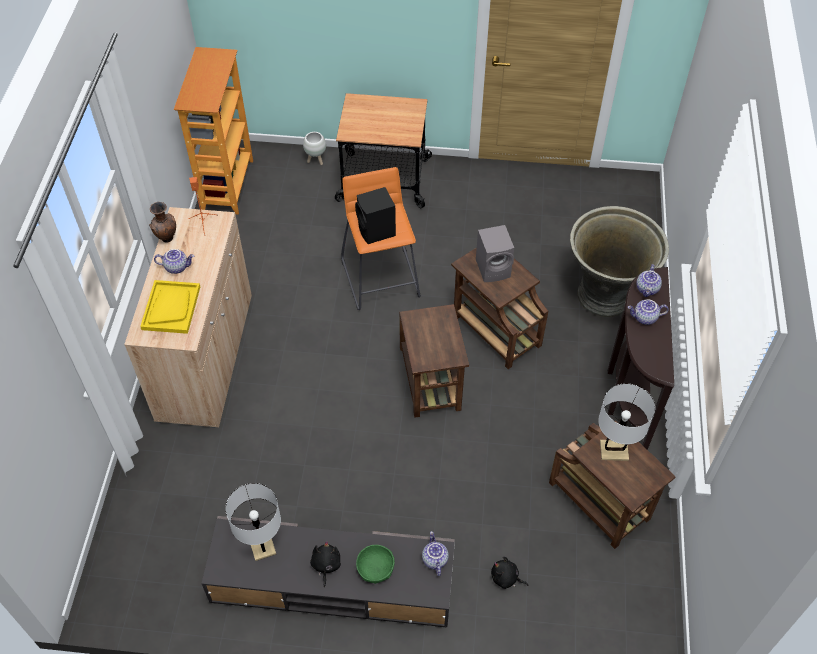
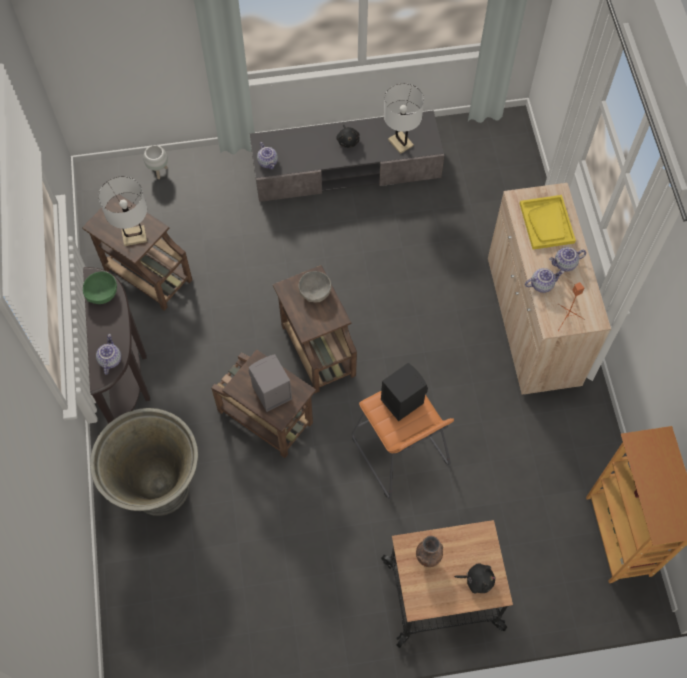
camera: 165 degrees right, 10 degrees up
brown vase [149,202,176,243] -> brown vase moved to [416,536,443,567]
white planter [303,132,326,165] -> white planter moved to [143,145,168,179]
green bowl [356,545,395,584] -> green bowl moved to [83,271,117,304]
black plush toy [491,557,528,589] -> black plush toy moved to [454,563,496,594]
teapot [627,300,669,325] -> teapot moved to [525,268,564,293]
none -> grey bowl [298,271,331,302]

